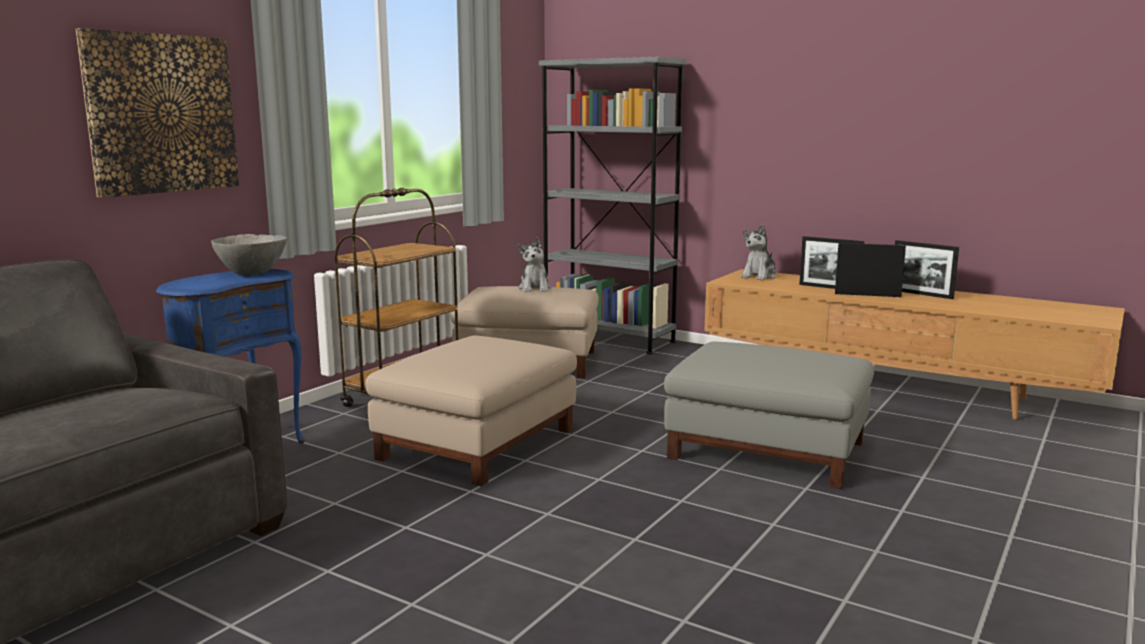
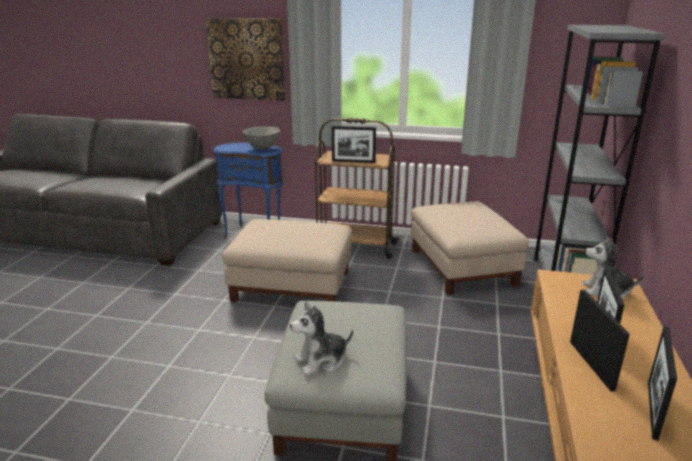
camera: 70 degrees right, 10 degrees up
plush toy [518,237,551,292] -> plush toy moved to [290,301,353,376]
none -> picture frame [332,126,376,163]

